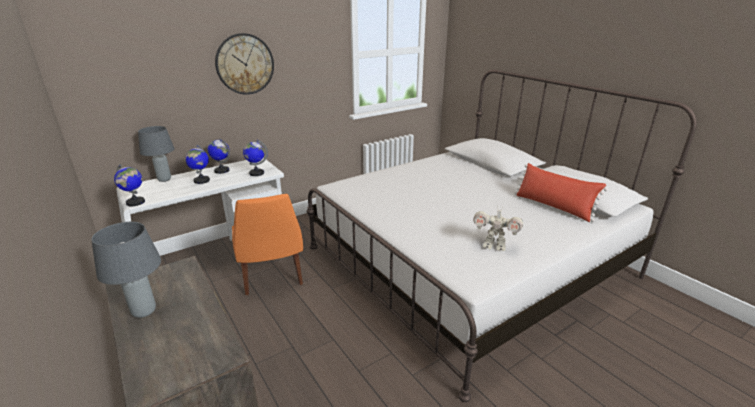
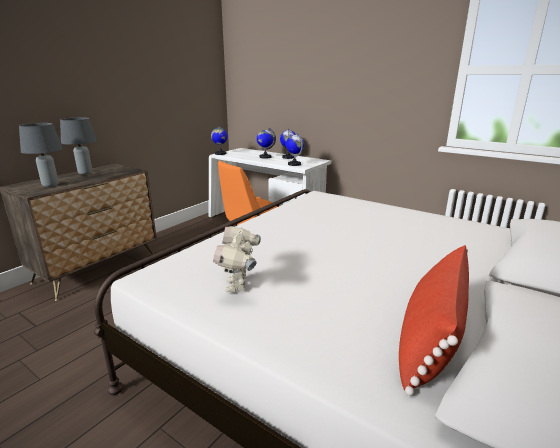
camera: 70 degrees right, 5 degrees down
grey table lamp [138,126,175,182] -> grey table lamp moved to [19,123,63,187]
wall clock [215,33,274,95] -> none

